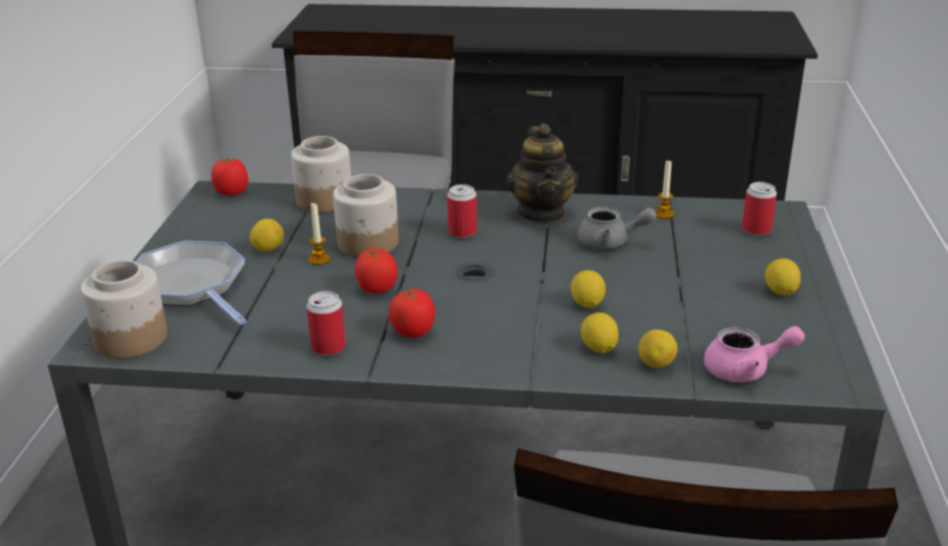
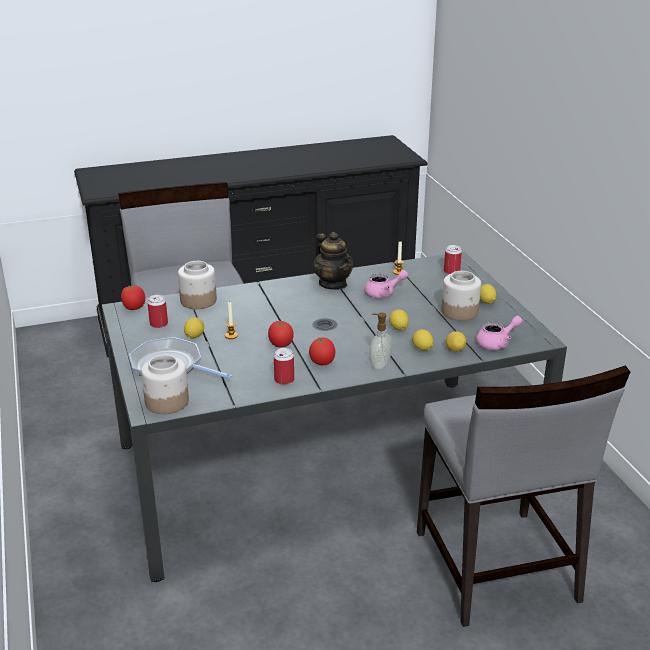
camera: 25 degrees left, 0 degrees up
jar [333,174,399,257] -> jar moved to [441,271,481,321]
can [447,184,477,238] -> can moved to [147,295,168,328]
grey teapot [577,207,657,249] -> pink teapot [364,270,409,298]
none -> soap dispenser [369,313,392,370]

